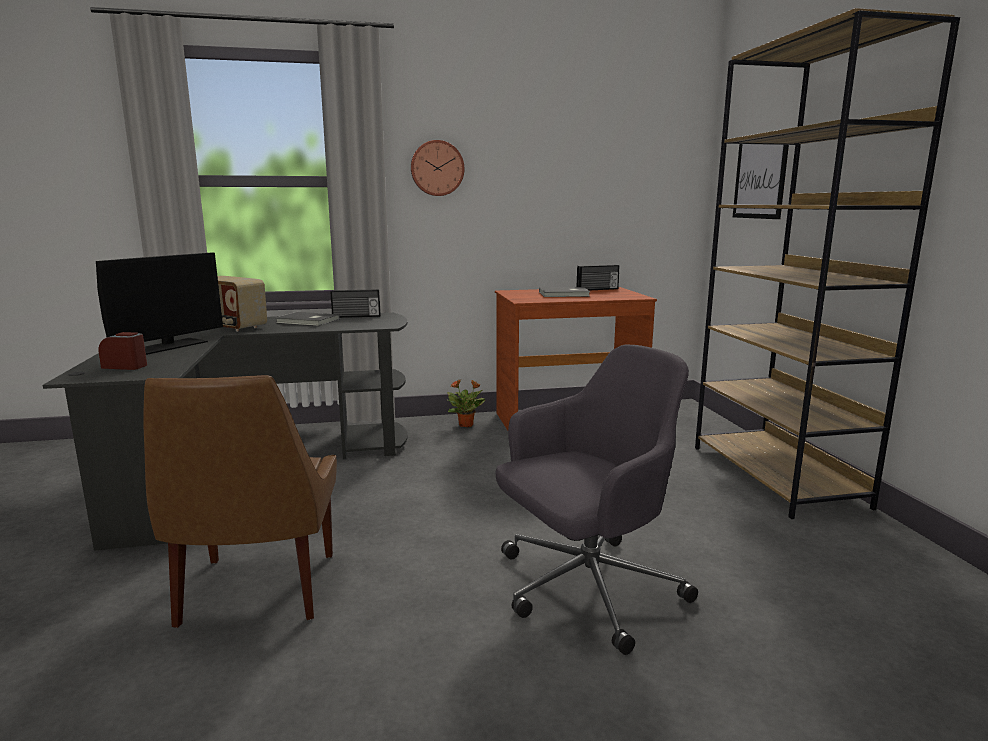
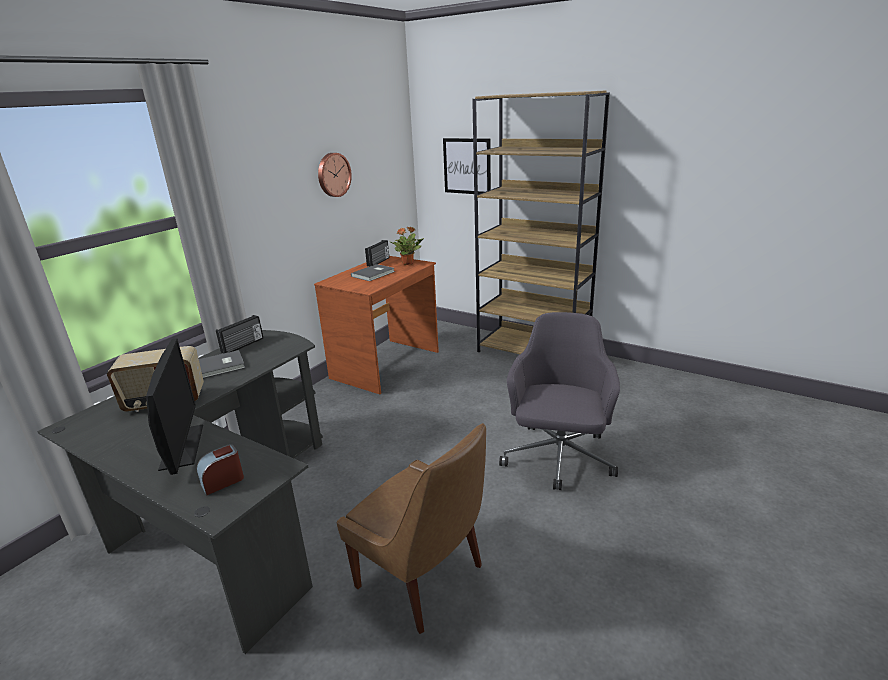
camera: 45 degrees left, 10 degrees up
wall clock [411,140,464,196] -> wall clock moved to [318,153,352,197]
potted plant [446,379,485,427] -> potted plant moved to [390,227,424,265]

